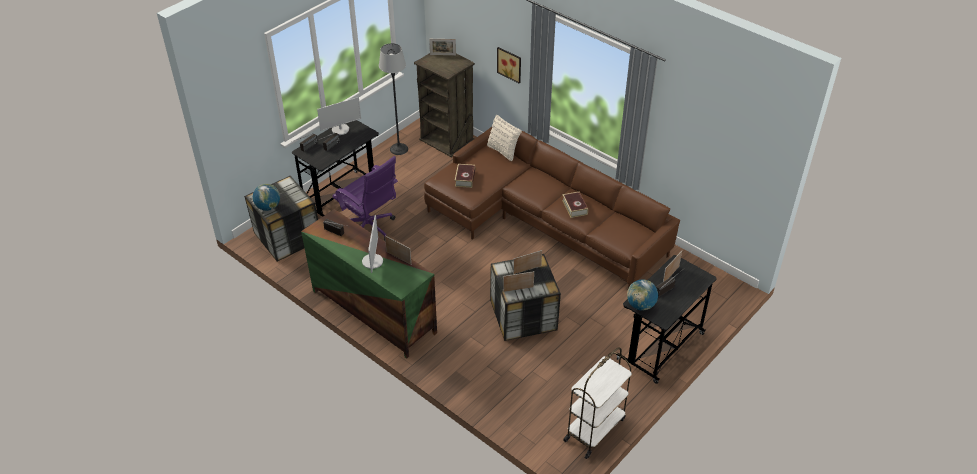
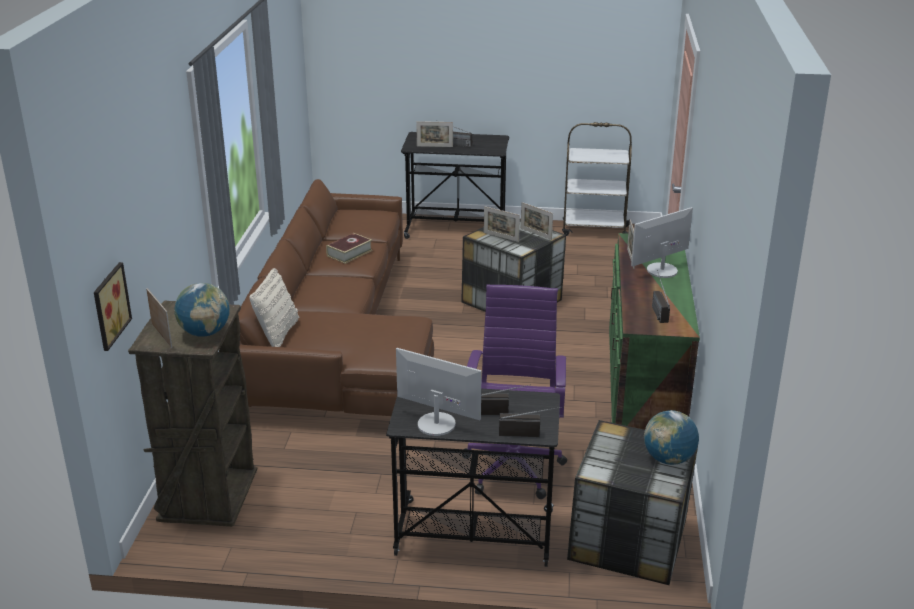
camera: 125 degrees left, 15 degrees down
floor lamp [379,43,408,155] -> none
book [455,164,476,188] -> none
picture [497,47,521,83] -> picture moved to [94,262,132,351]
globe [627,279,658,311] -> globe moved to [174,283,230,337]

